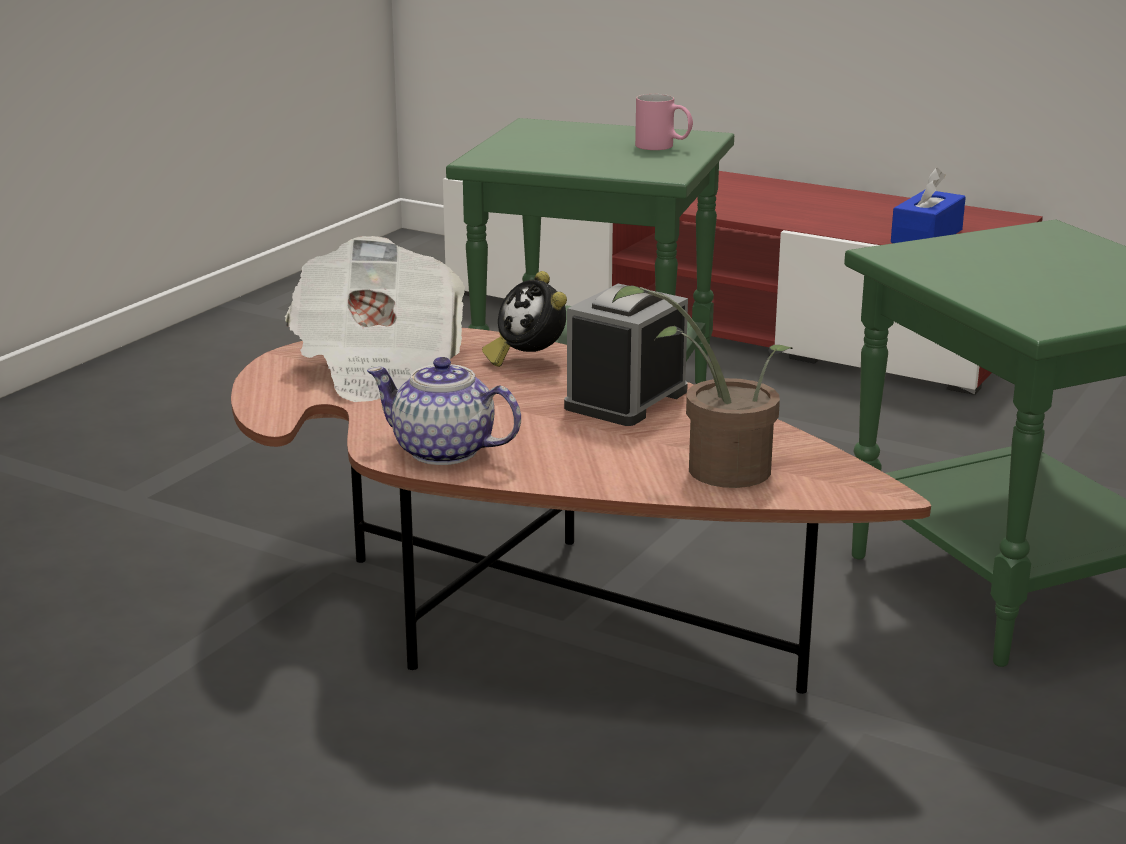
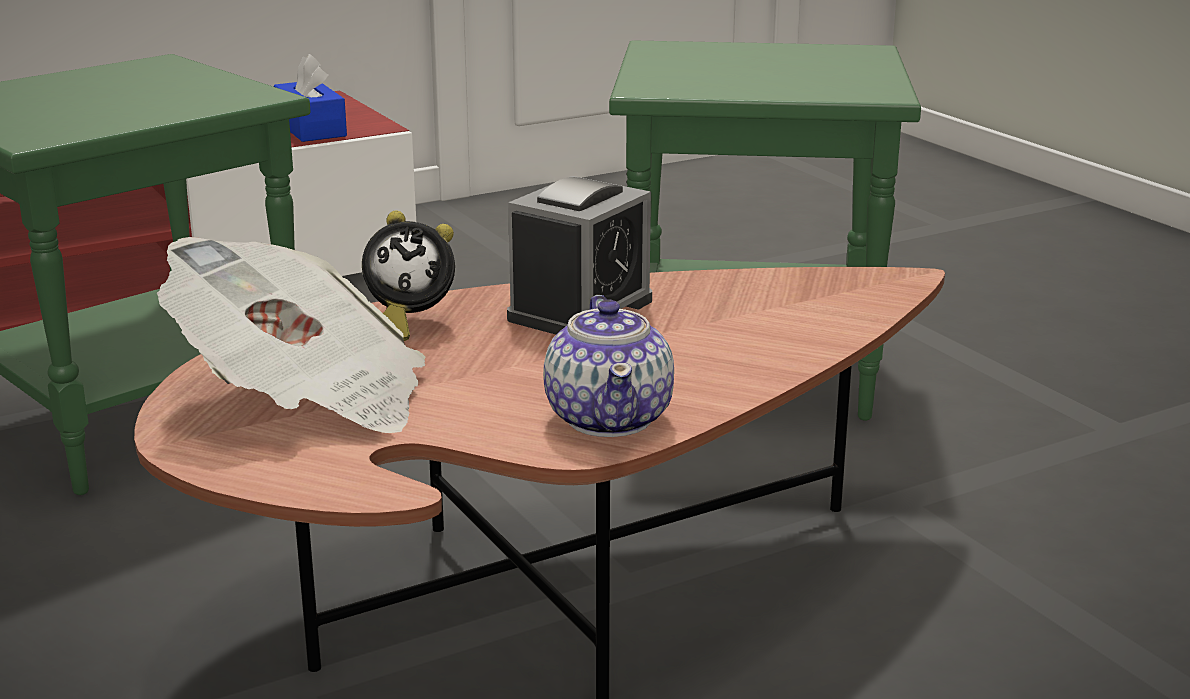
camera: 60 degrees left, 0 degrees up
teapot [367,357,521,465] -> teapot turned 60 degrees counterclockwise [543,295,674,437]
alarm clock [564,284,688,426] -> alarm clock turned 120 degrees counterclockwise [507,176,652,335]
potted plant [612,285,792,488] -> none
pink mug [635,94,693,150] -> none

